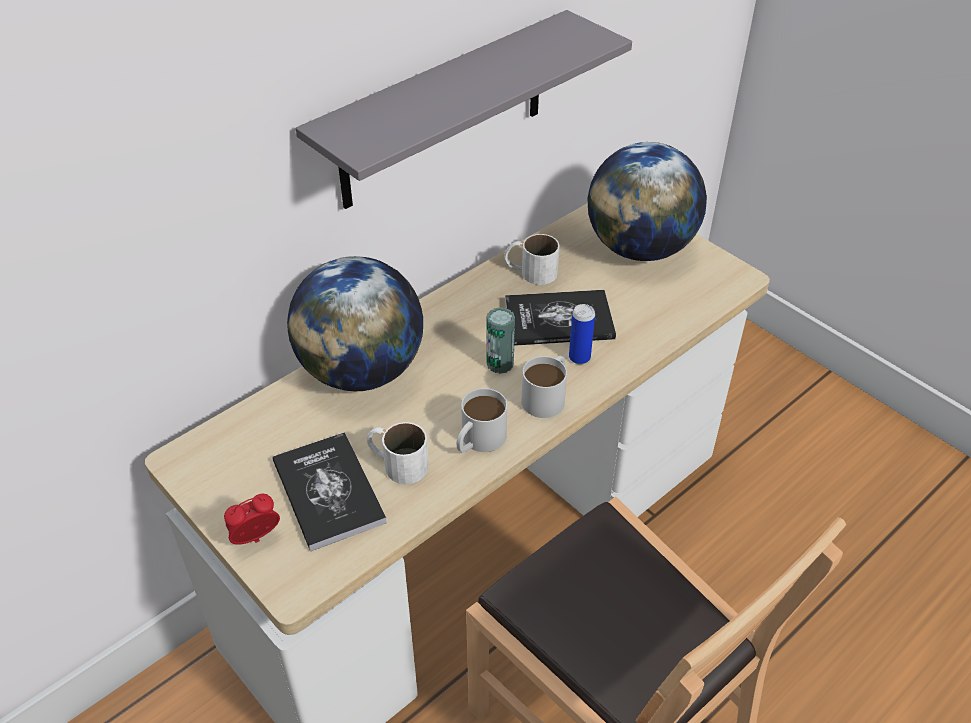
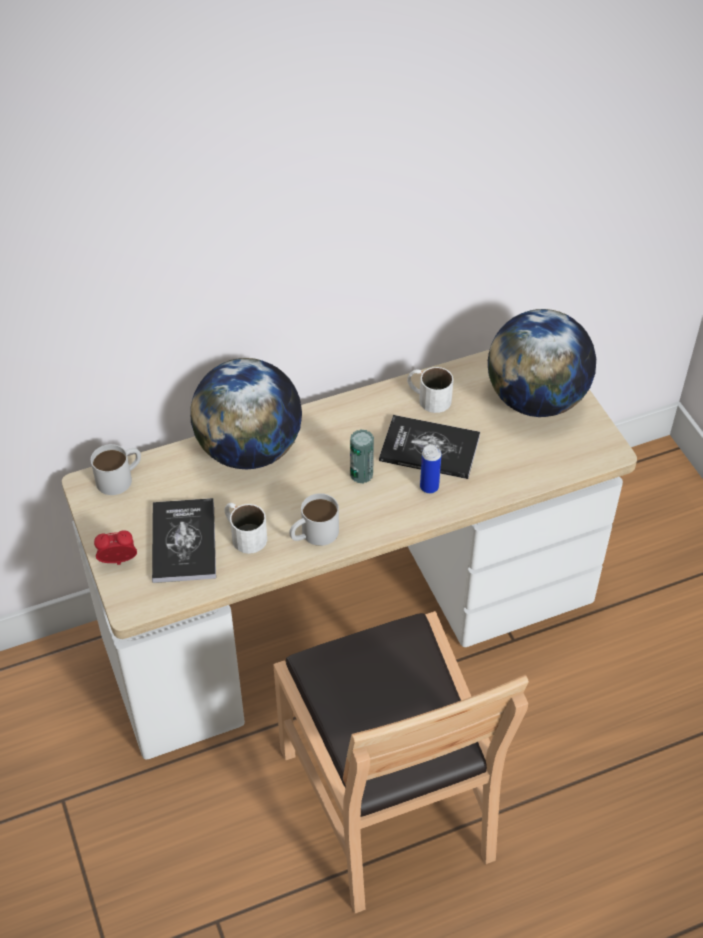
camera: 20 degrees right, 5 degrees up
grey shelf [296,10,632,209] -> none
white mug [521,356,567,418] -> white mug moved to [91,444,141,495]

